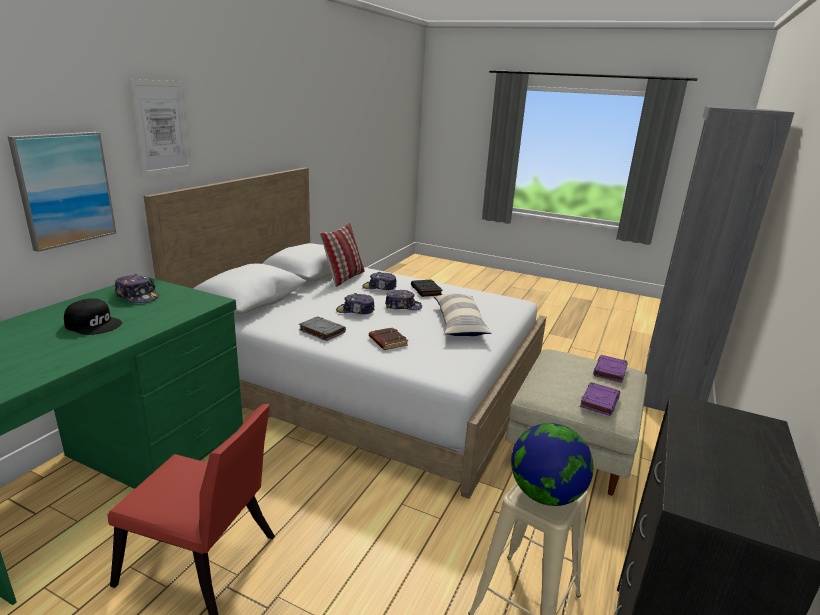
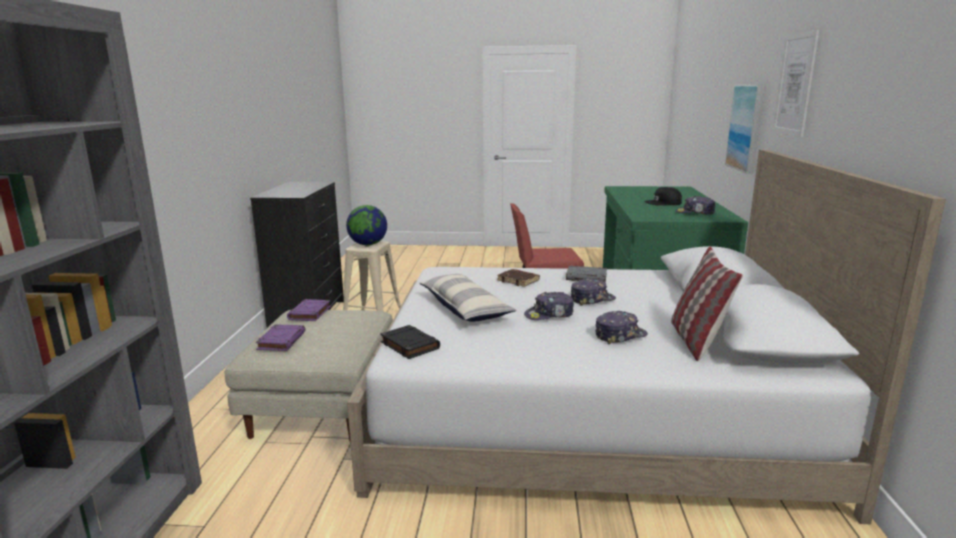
camera: 160 degrees right, 5 degrees down
black book [411,279,443,297] -> black book moved to [380,325,440,359]

